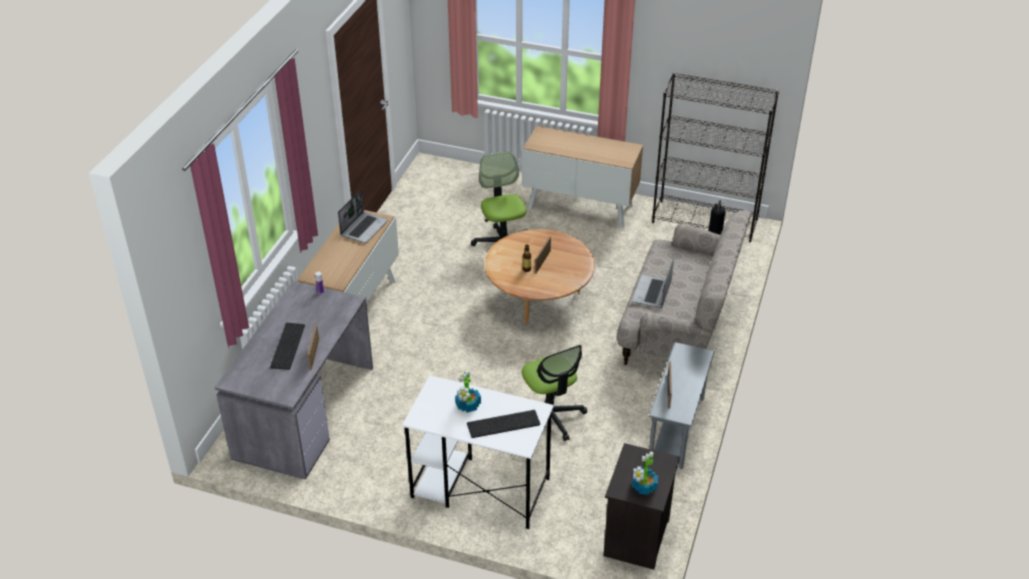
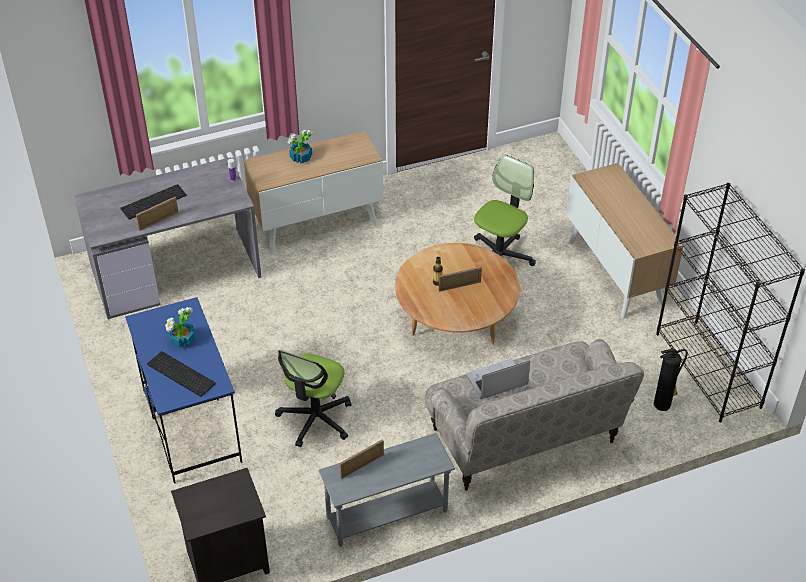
camera: 50 degrees right, 5 degrees up
laptop [338,189,388,243] -> none
white desk [402,375,554,529] -> blue desk [125,297,243,484]
potted plant [632,452,658,495] -> potted plant moved to [287,129,314,163]

